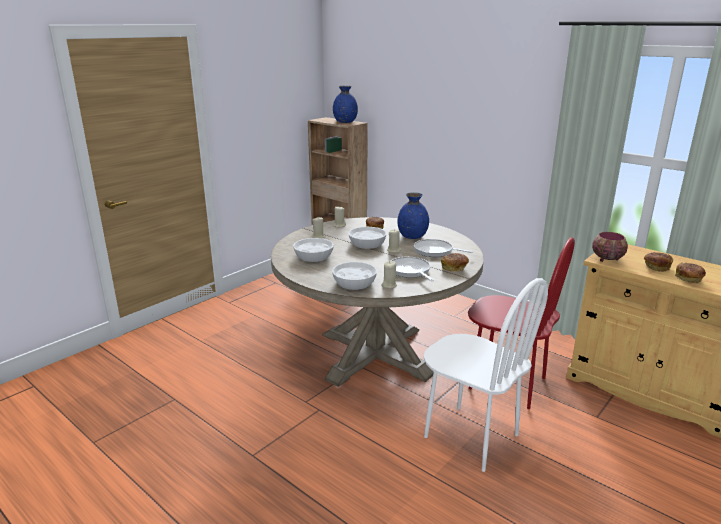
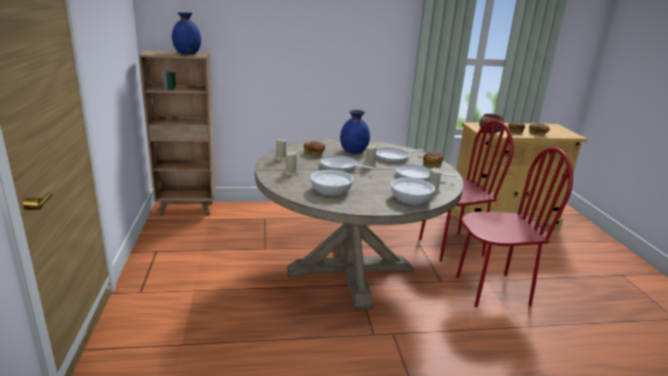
camera: 50 degrees left, 0 degrees up
white bowl [348,227,387,249] -> frying pan [320,155,375,172]
white chair [424,278,548,472] -> red chair [456,147,573,307]

